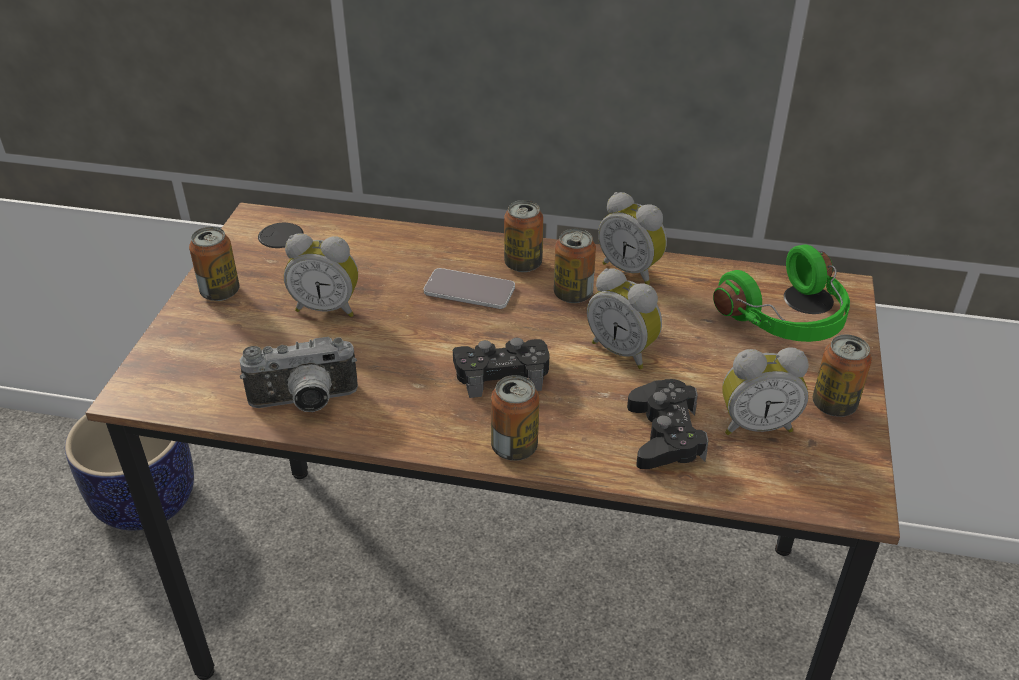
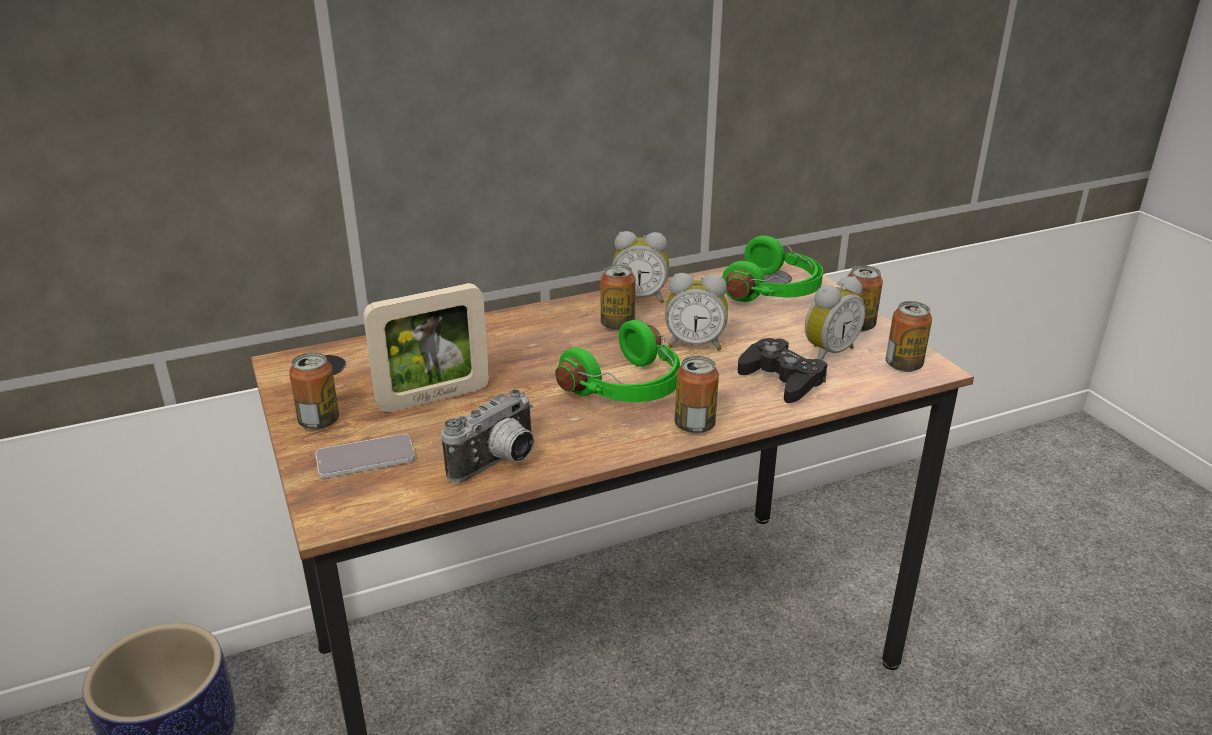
camera: 35 degrees left, 10 degrees down
alarm clock [284,233,358,317] -> picture frame [363,283,489,412]
phone [424,268,515,309] -> phone moved to [315,434,415,478]
black game controller [453,338,550,398] -> green headphones [555,320,681,402]
can [504,200,543,272] -> can moved to [886,301,932,372]

